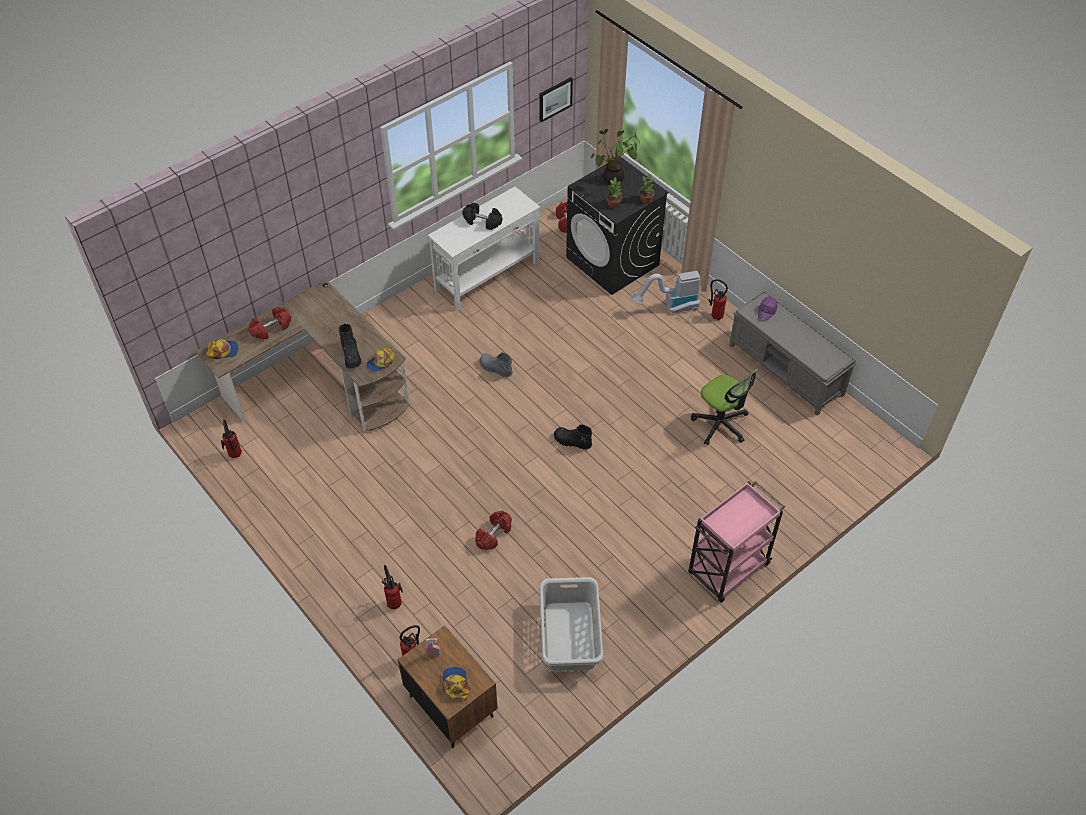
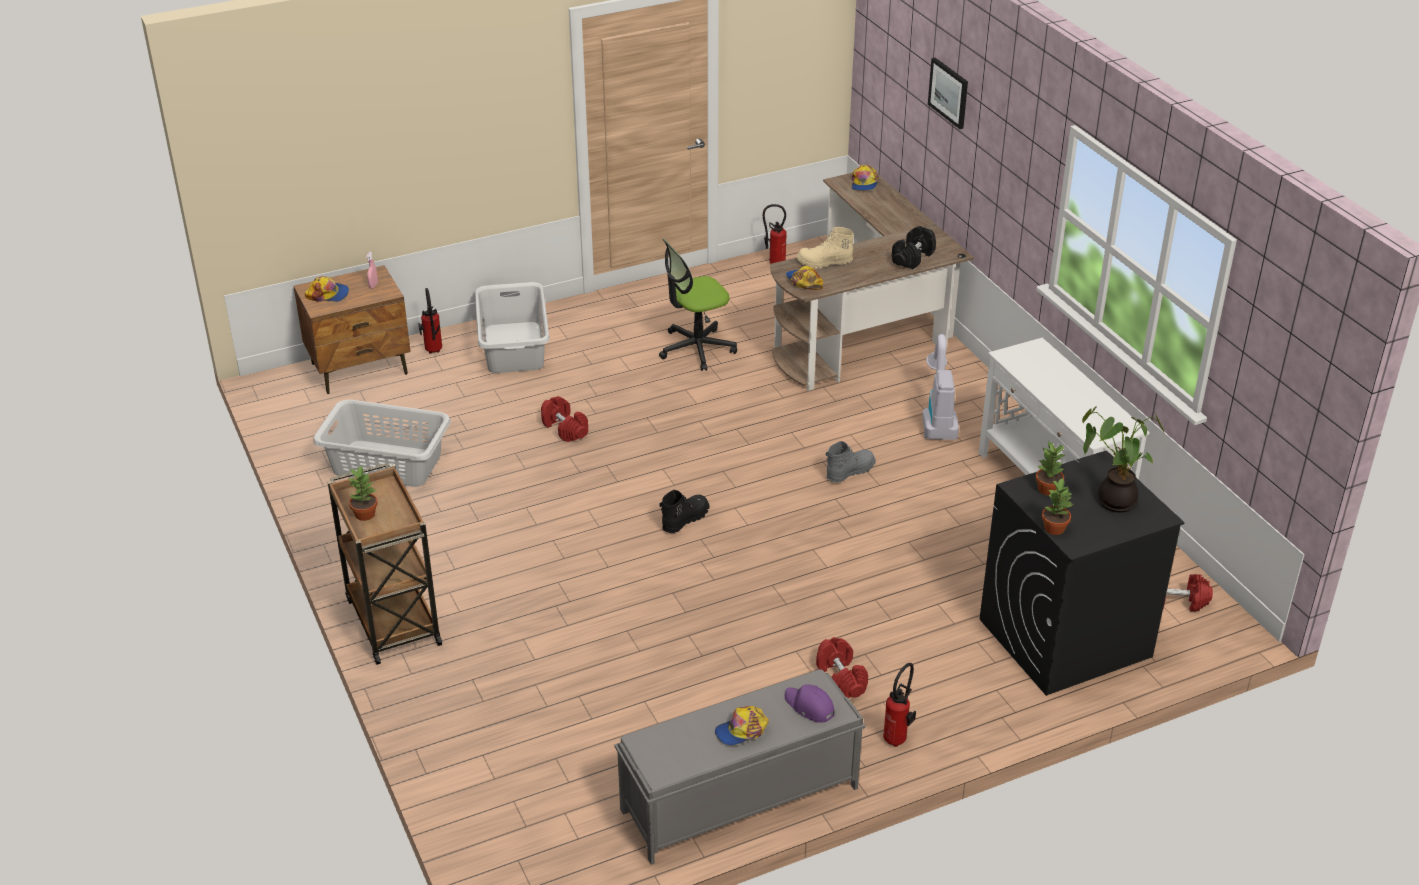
camera: 105 degrees right, 15 degrees down
red dumbbell [248,307,291,340] -> red dumbbell moved to [816,637,868,698]
black boot [338,324,361,368] -> beige boot [797,227,854,269]
fire extinguisher [382,565,403,609] -> grey laundry basket [475,282,550,373]
black dumbbell [462,203,503,230] -> black dumbbell moved to [892,226,936,269]
picture [539,77,573,122] -> picture moved to [928,58,968,129]
vacuum cleaner [631,271,701,314] -> vacuum cleaner moved to [922,334,959,440]
pink cart [688,481,785,603] -> brown cart [328,463,442,665]
office chair [691,369,758,445] -> office chair moved to [659,238,737,371]
none -> potted plant [348,466,378,521]
none -> cap [715,706,769,746]

